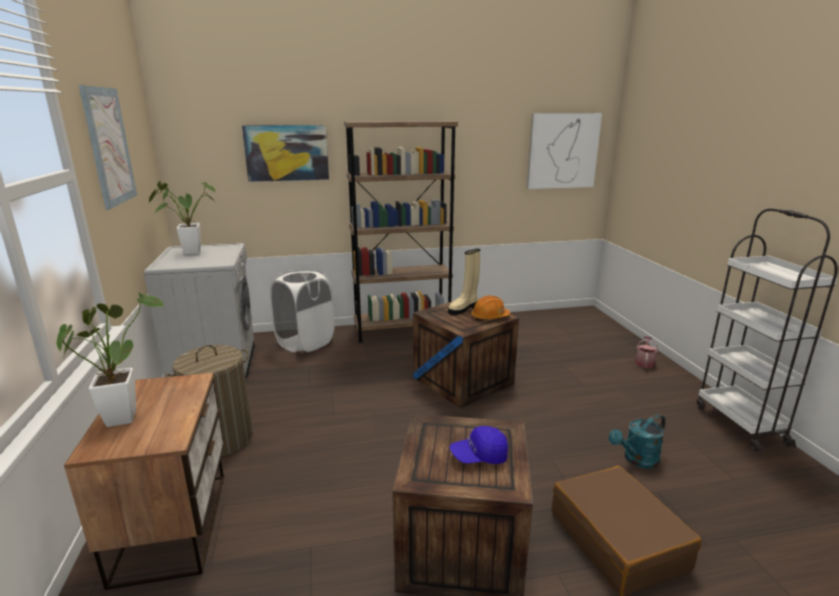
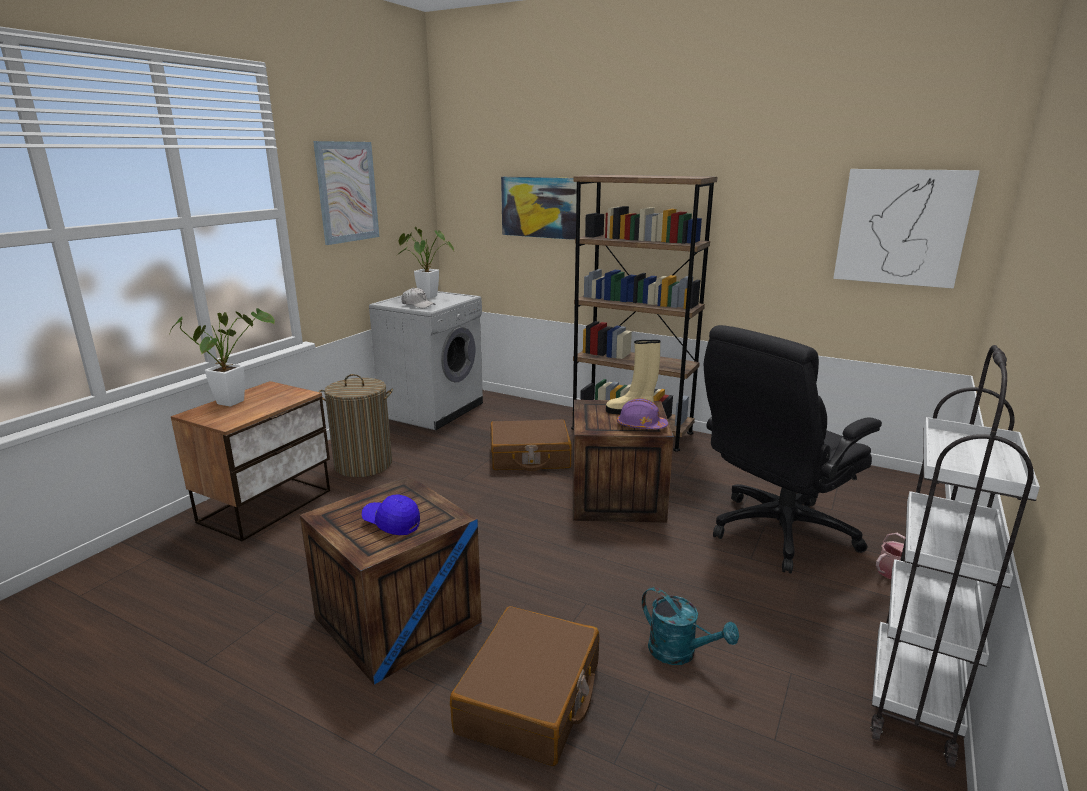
camera: 40 degrees right, 0 degrees up
white laundry basket [270,270,335,353] -> none
orange hard hat [471,295,511,321] -> purple hard hat [617,398,668,429]
turquoise watering can [609,414,666,469] -> turquoise watering can turned 150 degrees counterclockwise [642,587,739,665]
none -> white cap [401,287,436,308]
none -> brown suitcase [490,419,572,471]
none -> black office chair [704,325,882,573]

